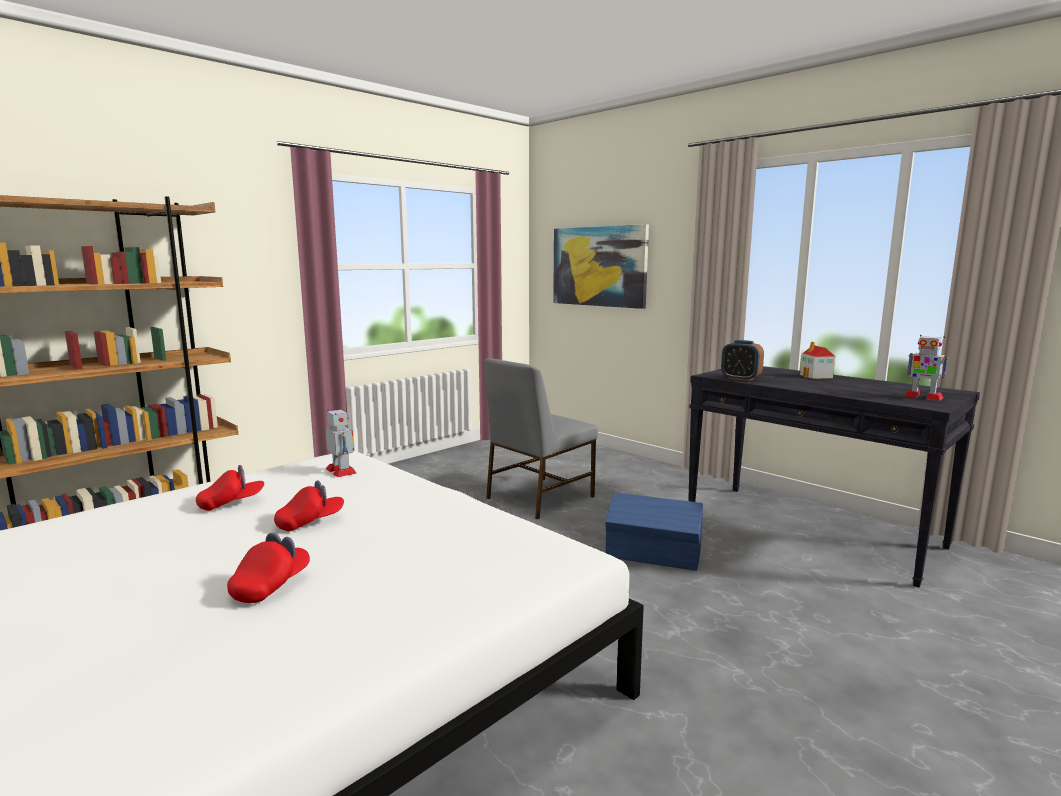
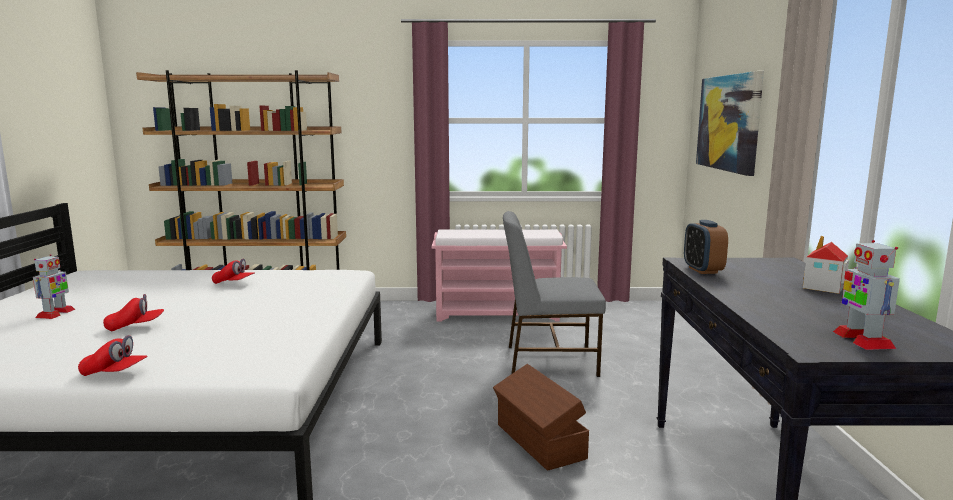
camera: 45 degrees right, 0 degrees up
red cap [274,480,344,531] -> red cap moved to [78,335,148,376]
toy robot [326,409,357,477] -> toy robot moved to [33,254,75,319]
blue storage box [605,493,703,571] -> brown storage box [493,364,589,471]
none -> pink bench [432,229,567,322]

